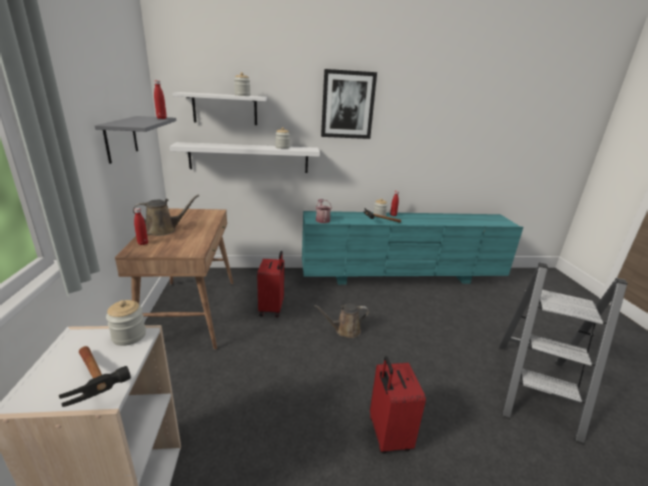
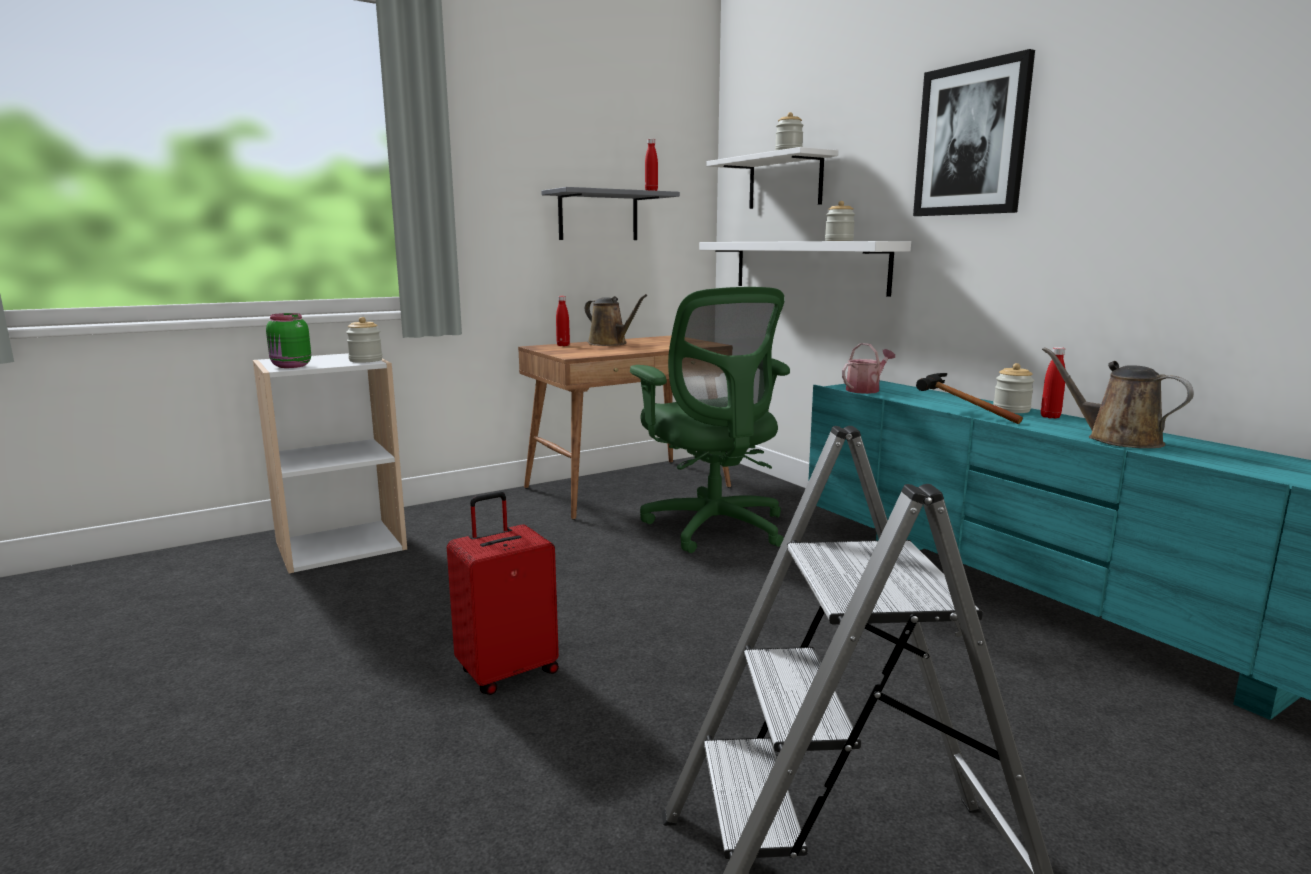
camera: 65 degrees right, 10 degrees down
hammer [59,346,131,407] -> green jar [266,313,311,368]
red suitcase [257,251,284,317] -> green office chair [630,287,790,553]
brown watering can [314,304,369,338] -> brown watering can moved to [1042,347,1194,448]

